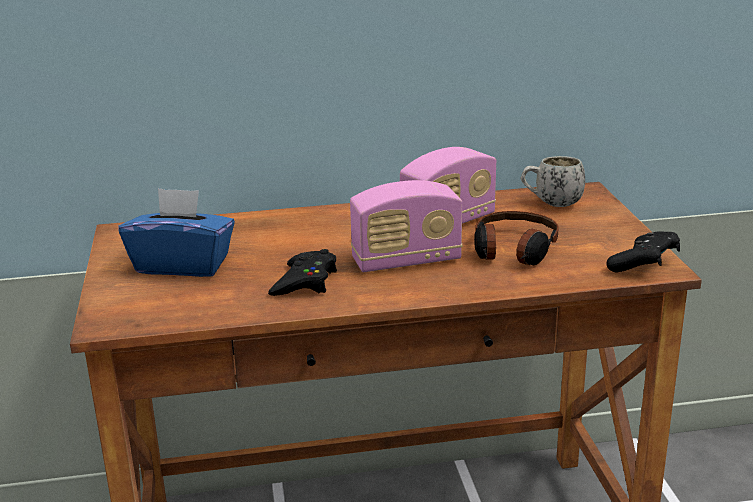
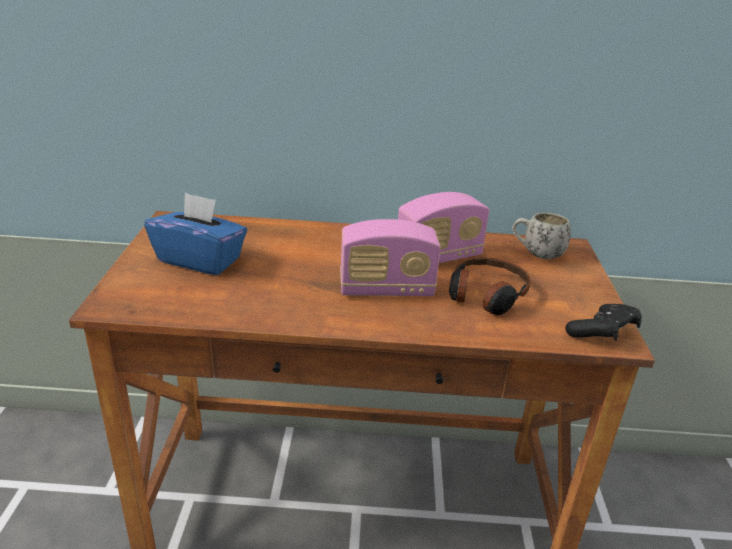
camera: 10 degrees right, 5 degrees up
black game controller [268,249,337,296] -> none

